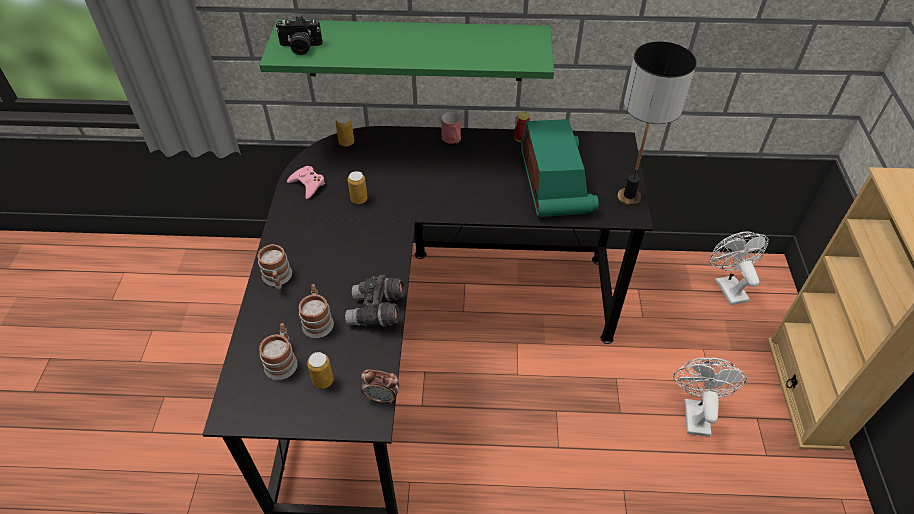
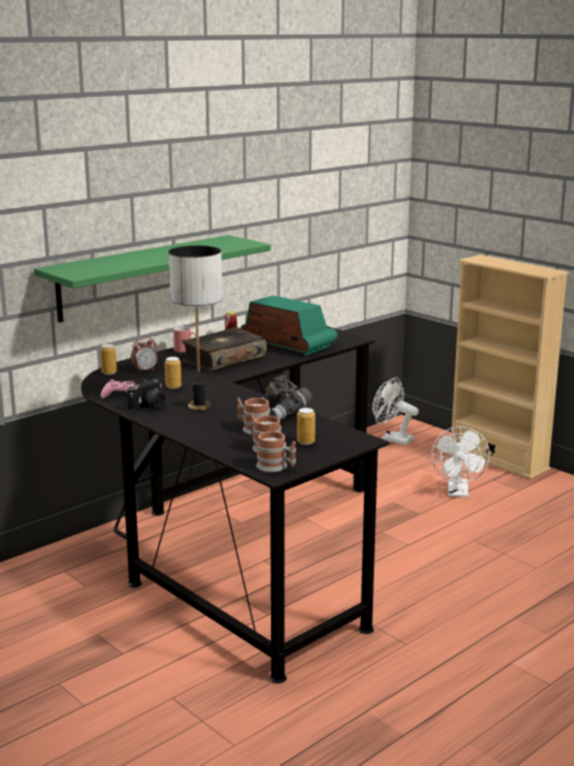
camera: 45 degrees left, 30 degrees down
mug [258,244,292,290] -> mug moved to [256,431,296,472]
camera [276,16,323,55] -> camera moved to [127,378,165,410]
alarm clock [361,369,399,404] -> alarm clock moved to [131,336,158,373]
table lamp [617,41,697,205] -> table lamp moved to [168,246,222,410]
white fan [673,358,747,437] -> white fan turned 135 degrees counterclockwise [431,426,490,497]
none -> book [181,327,267,371]

